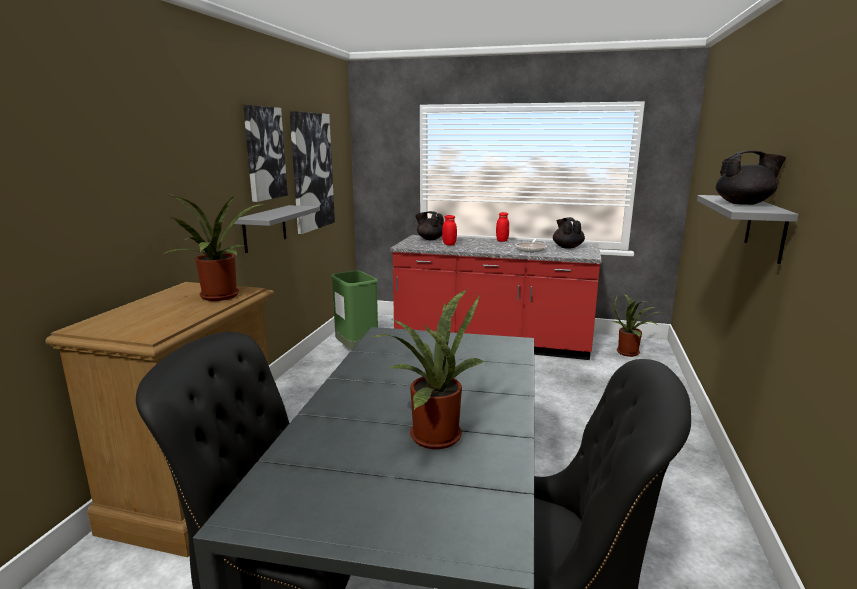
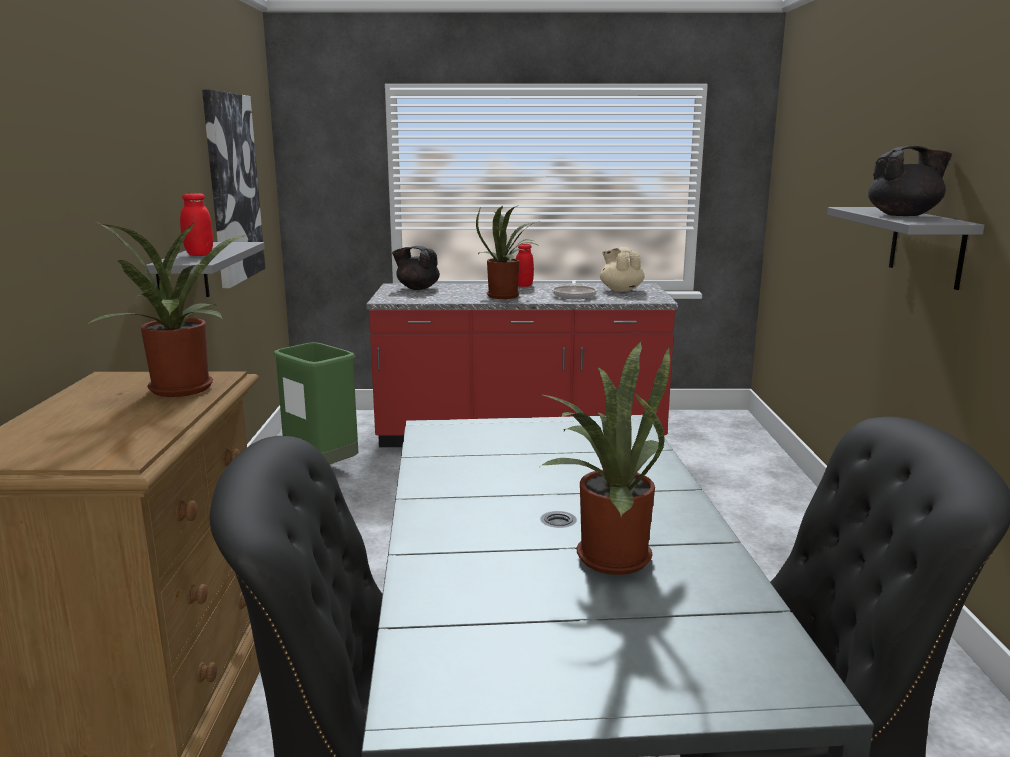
camera: 15 degrees left, 0 degrees up
picture [243,105,288,202] -> none
red jar [442,215,457,245] -> red jar moved to [180,193,213,256]
black teapot [553,217,585,249] -> beige teapot [600,247,645,292]
potted plant [612,294,659,357] -> potted plant moved to [476,205,541,299]

